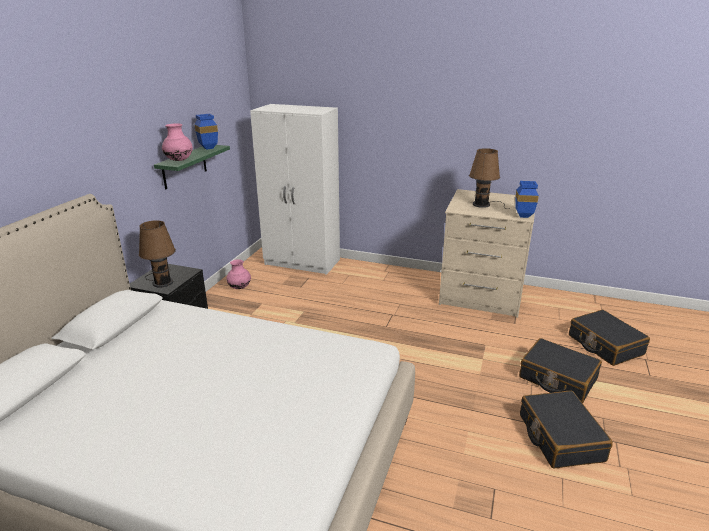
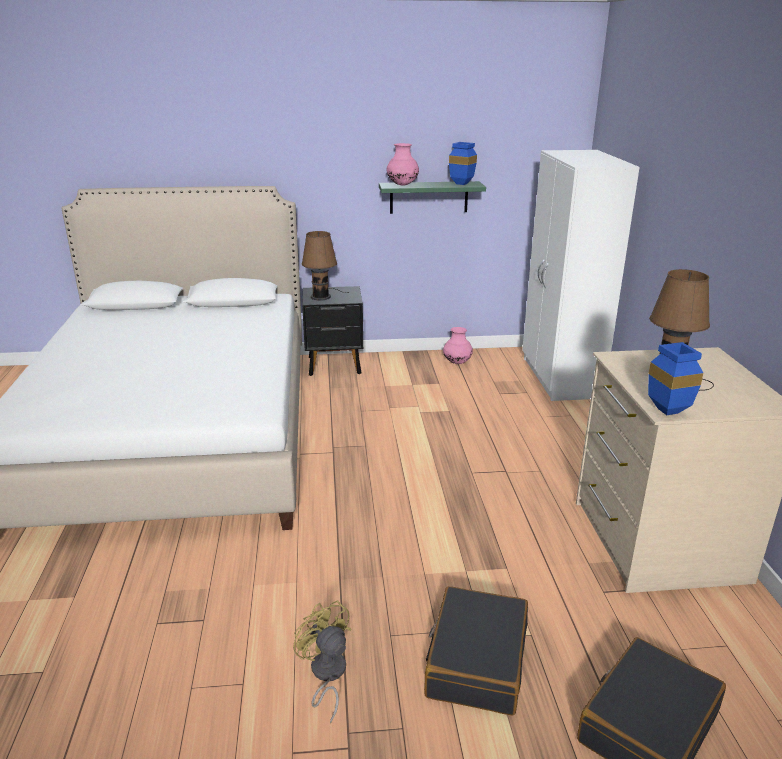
camera: 65 degrees right, 0 degrees up
black suitcase [520,391,613,469] -> yellow fan [293,600,351,724]

